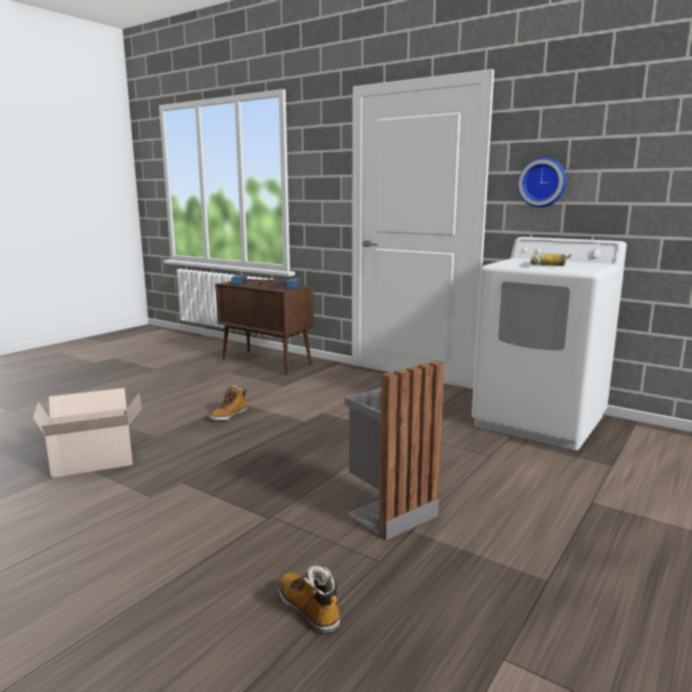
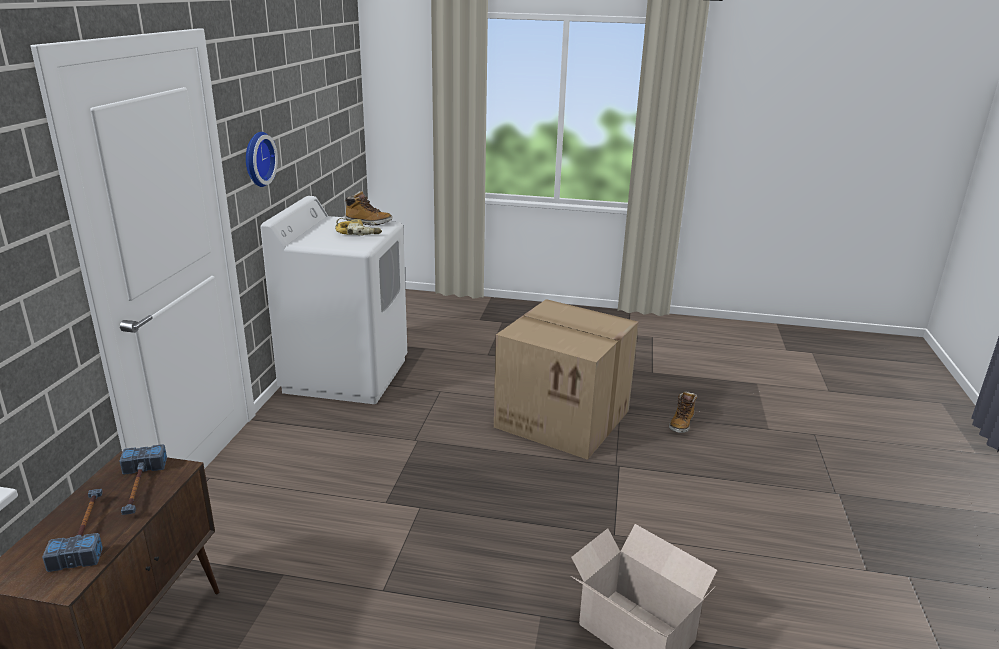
camera: 115 degrees left, 10 degrees up
boot [209,385,247,421] -> boot moved to [344,191,393,226]
grey trash can [345,361,444,540] -> cardboard box [494,299,639,460]

